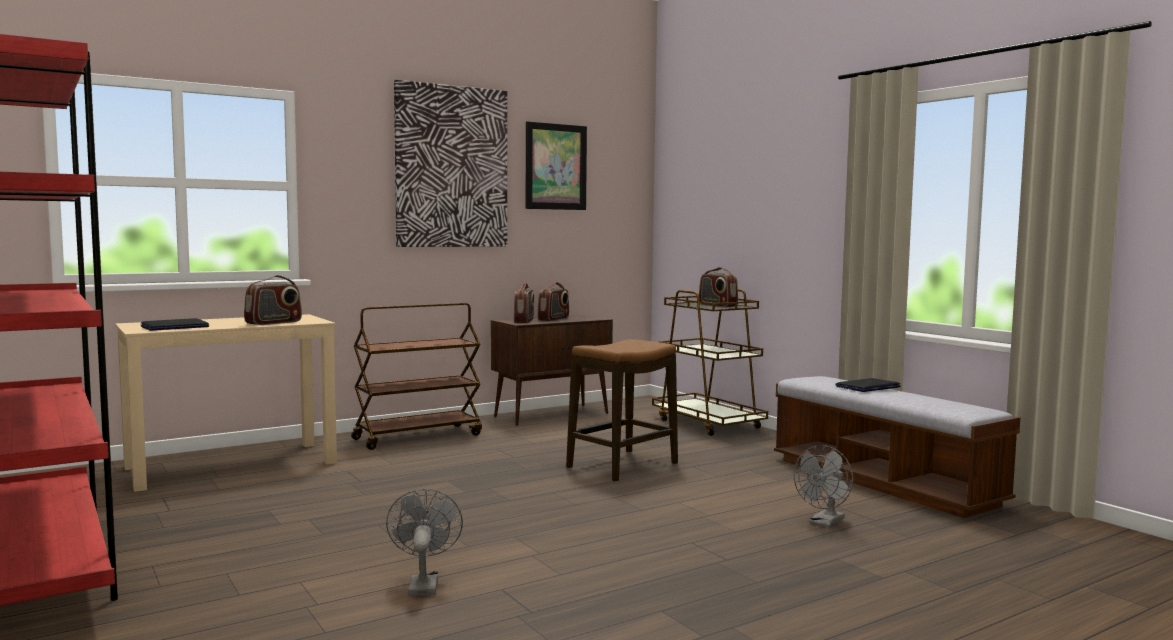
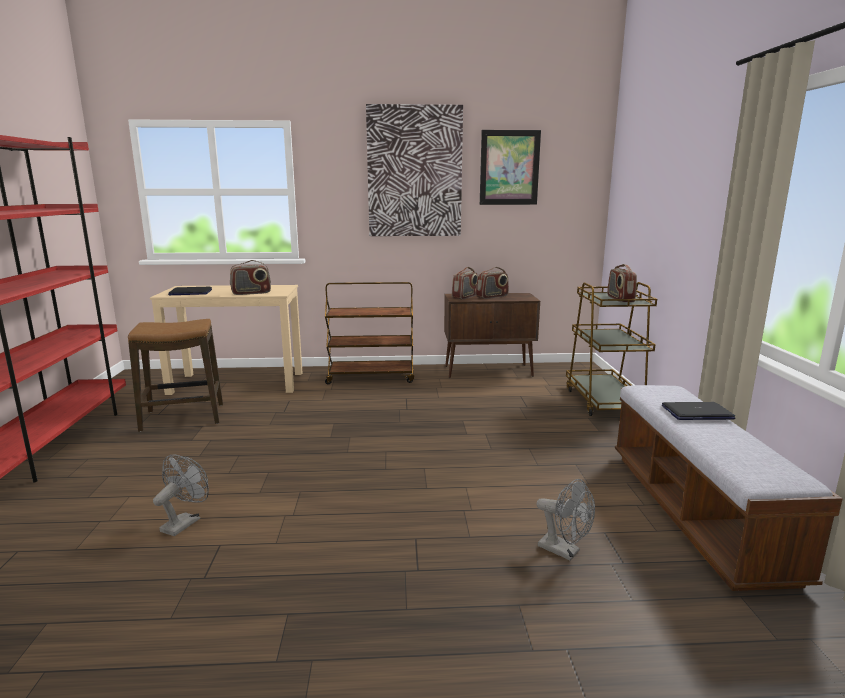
camera: 30 degrees right, 10 degrees up
stool [566,339,678,482] -> stool moved to [128,319,223,432]
grey fan [794,445,853,528] -> grey fan turned 120 degrees counterclockwise [536,479,595,561]

